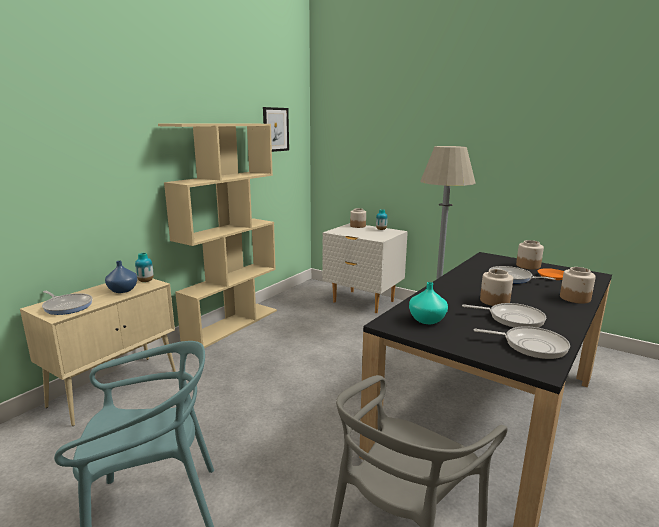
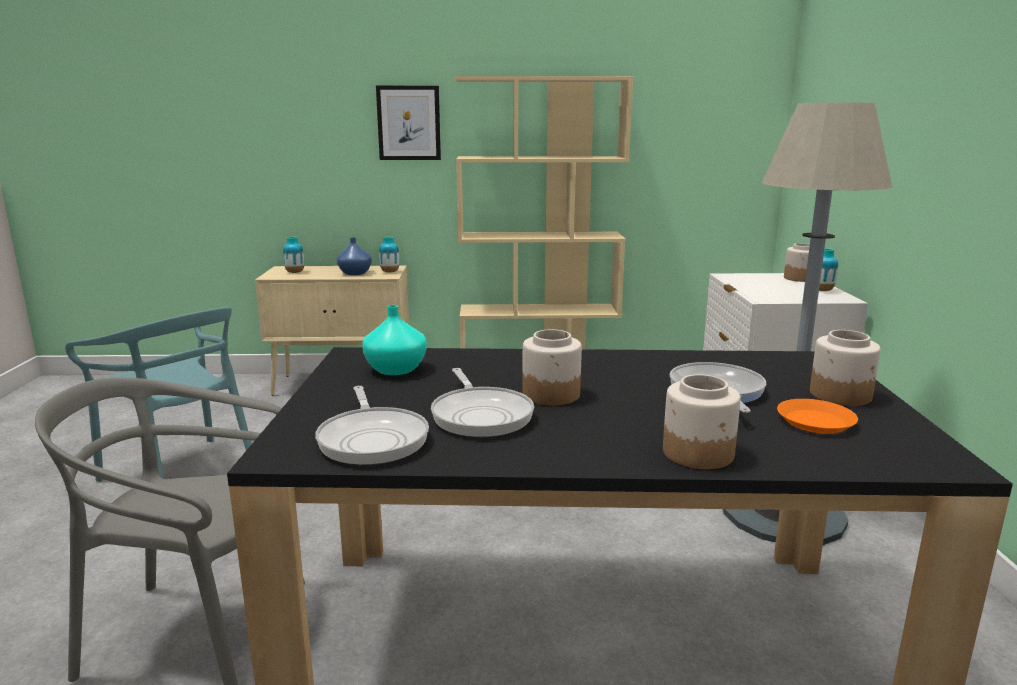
camera: 55 degrees right, 0 degrees up
frying pan [42,291,93,315] -> vase [283,237,304,273]
picture [263,107,289,152] -> picture moved to [376,86,441,160]

